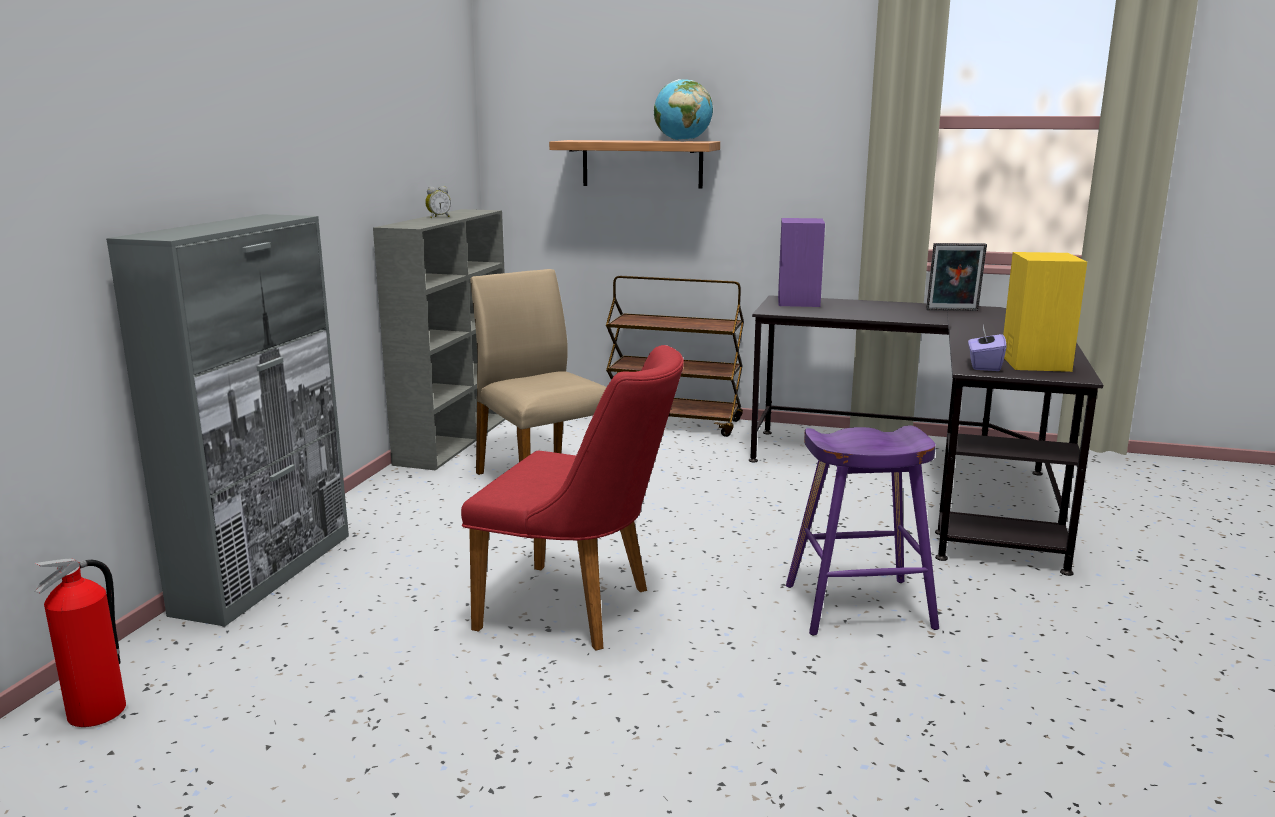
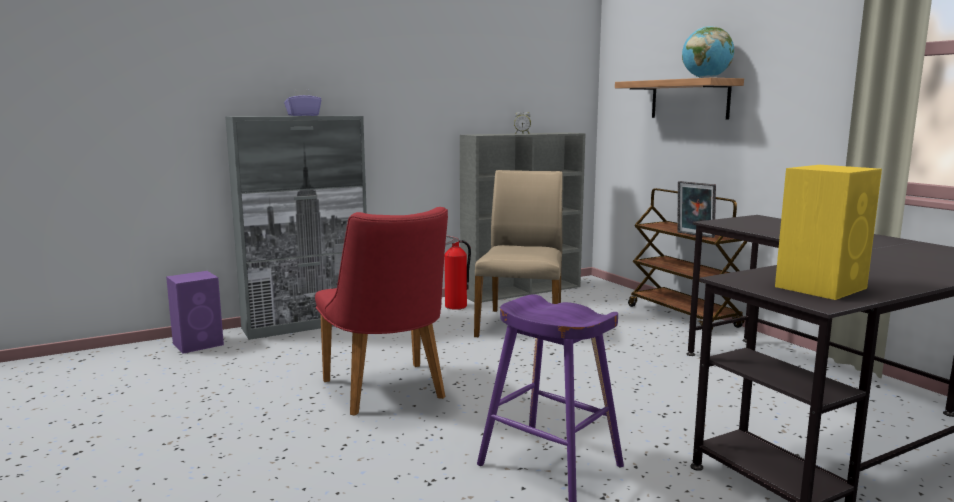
camera: 45 degrees right, 5 degrees down
fire extinguisher [34,558,126,727] -> fire extinguisher moved to [444,235,471,310]
purple speaker [778,218,825,307] -> purple speaker moved to [166,271,224,354]
picture frame [926,243,987,311] -> picture frame moved to [677,181,716,238]
purple tissue box [968,325,1007,371] -> purple tissue box moved to [284,90,321,116]

